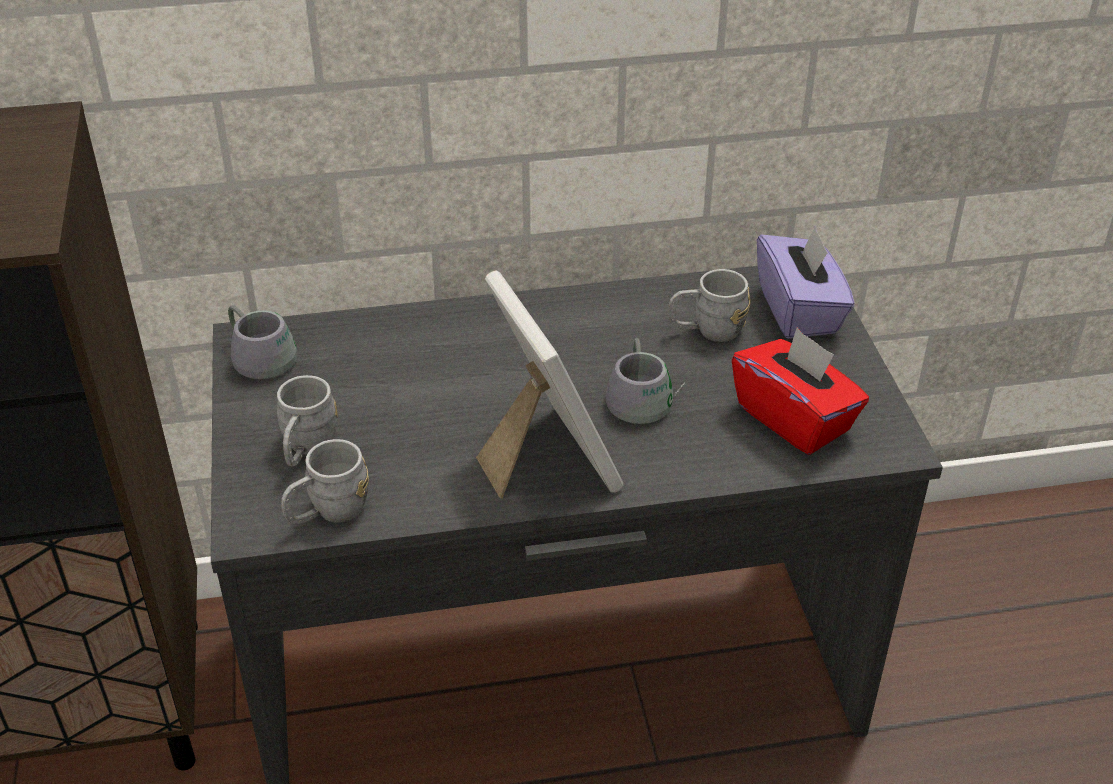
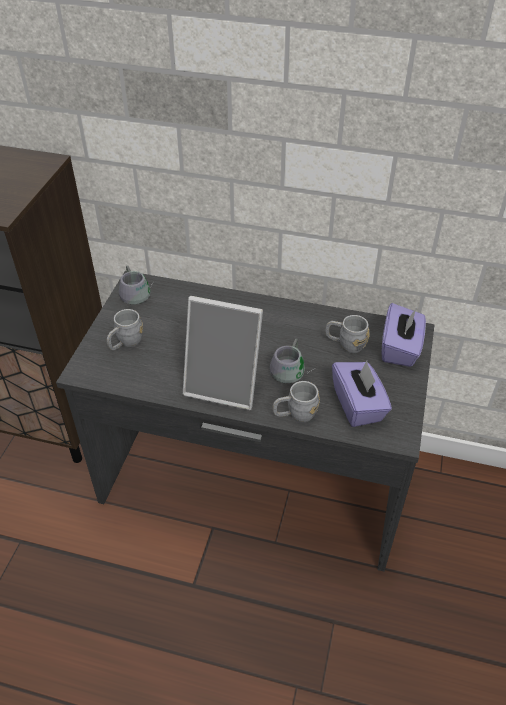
camera: 25 degrees right, 5 degrees up
grey mug [281,439,369,524] -> grey mug moved to [272,381,320,422]
picture frame [476,270,623,499] -> picture frame turned 105 degrees clockwise [183,296,263,410]
red tissue box [732,328,869,455] -> purple tissue box [332,361,392,427]

